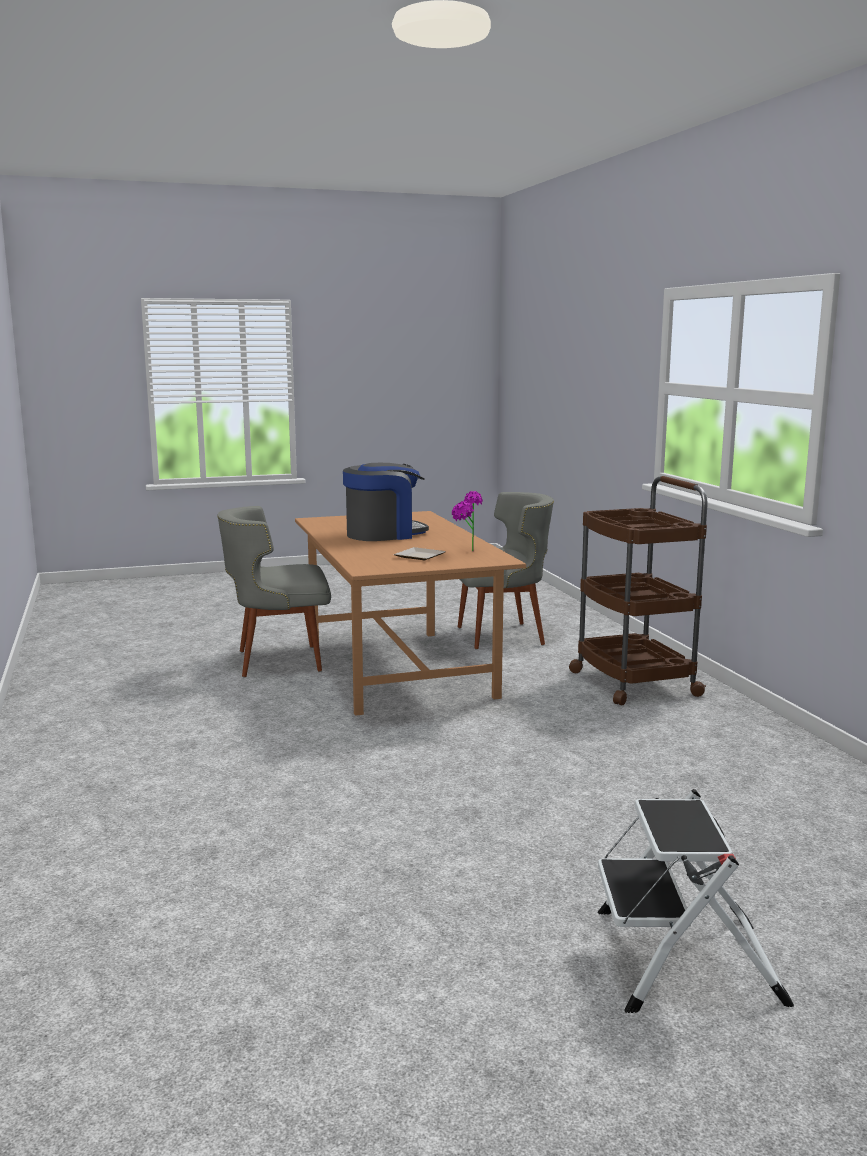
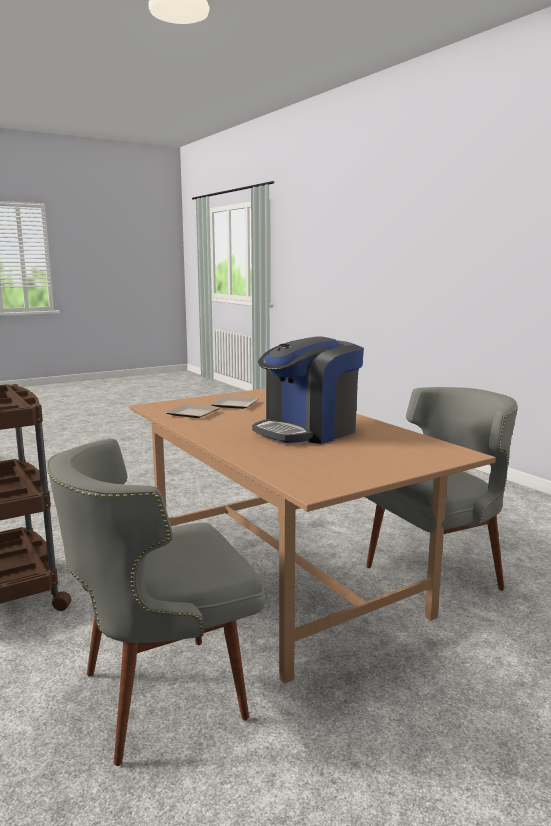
camera: 165 degrees right, 0 degrees up
potted plant [452,491,483,551] -> plate [166,404,220,418]
step ladder [598,789,794,1013] -> none

